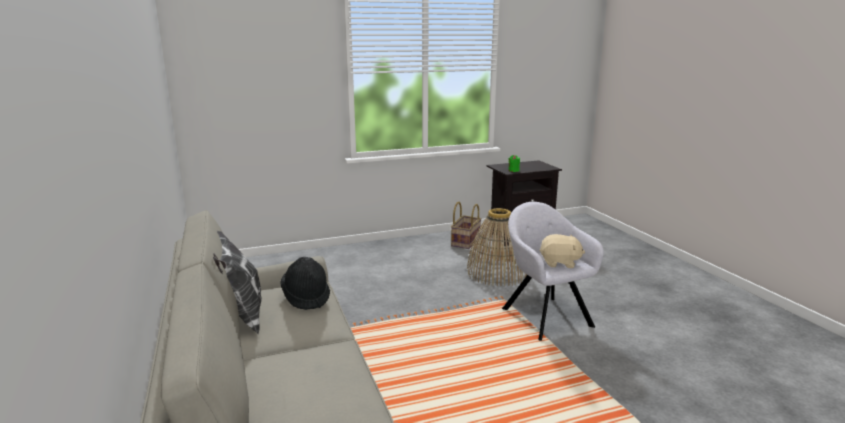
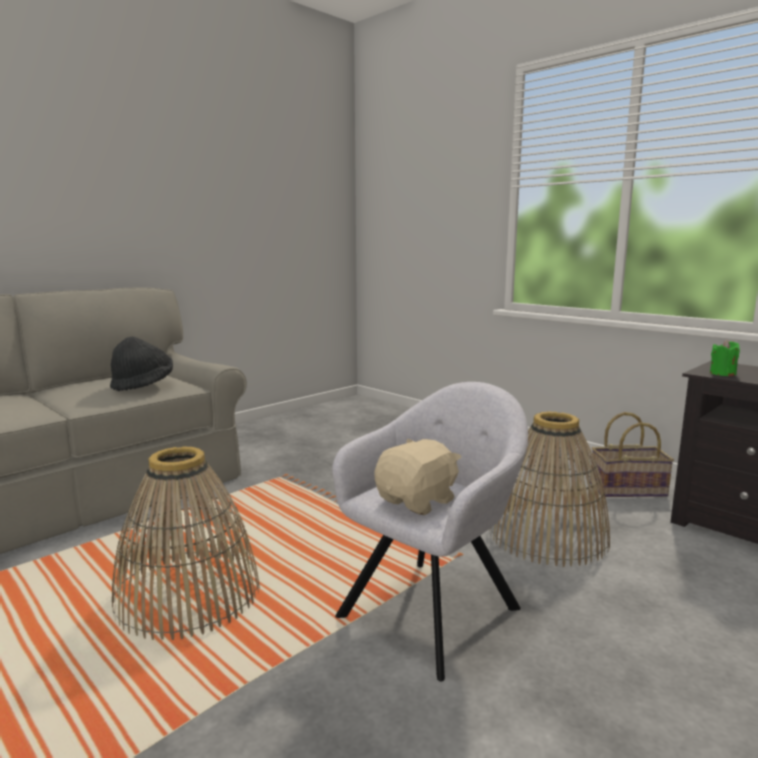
camera: 65 degrees right, 5 degrees down
pillow [213,230,262,334] -> none
beige plush toy [539,234,585,268] -> beige plush toy turned 120 degrees counterclockwise [374,439,461,515]
none -> basket [112,446,260,640]

